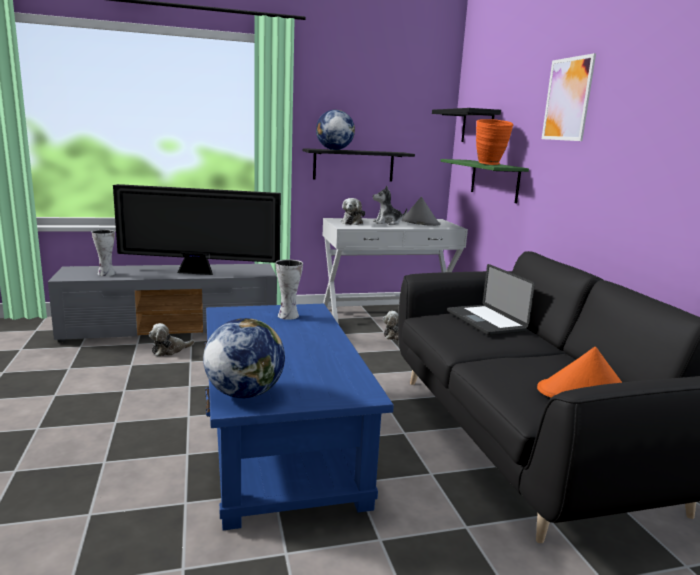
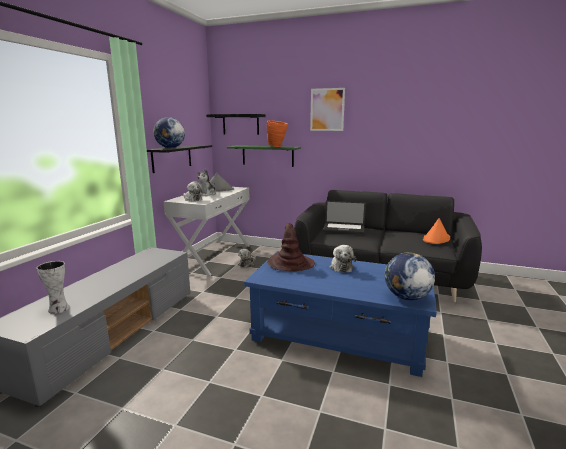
camera: 55 degrees left, 0 degrees up
television [113,184,281,275] -> none
plush toy [149,323,195,357] -> plush toy moved to [329,245,356,273]
vase [275,259,303,320] -> brown hat [267,223,315,271]

